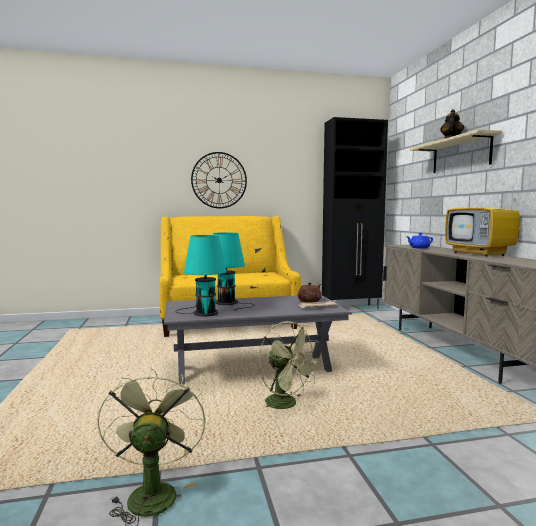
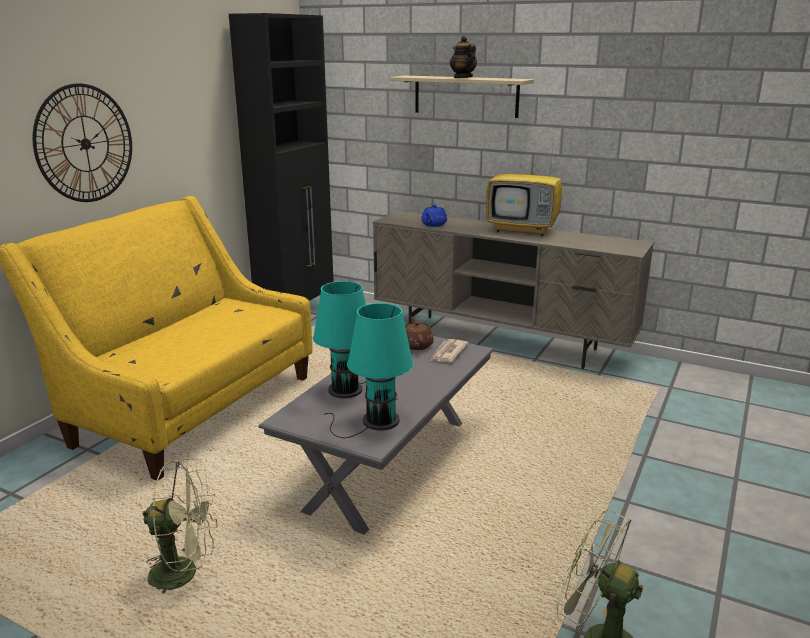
camera: 50 degrees left, 15 degrees up
green fan [259,321,321,409] -> green fan moved to [142,458,218,593]

